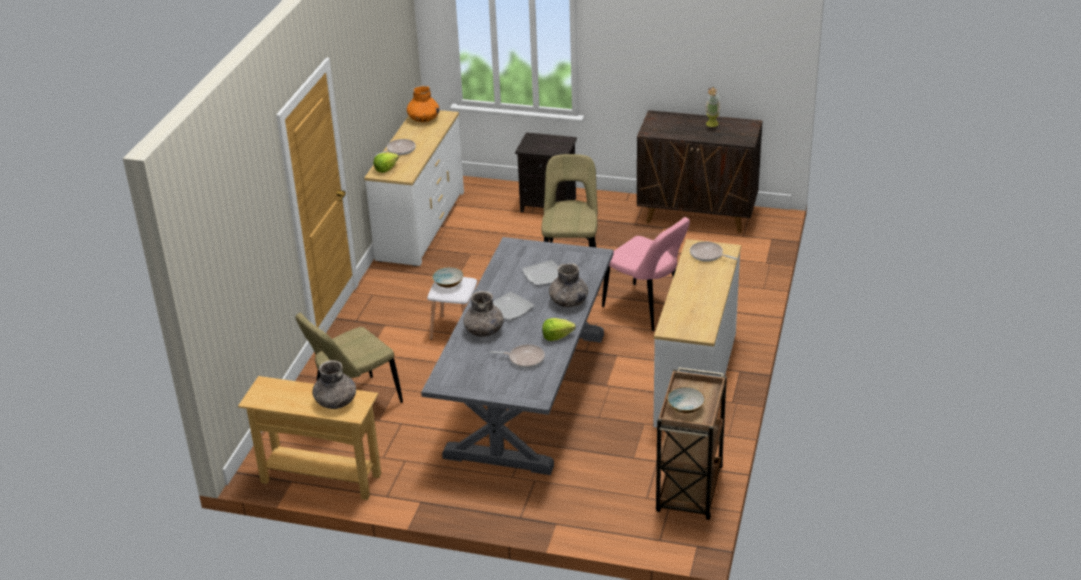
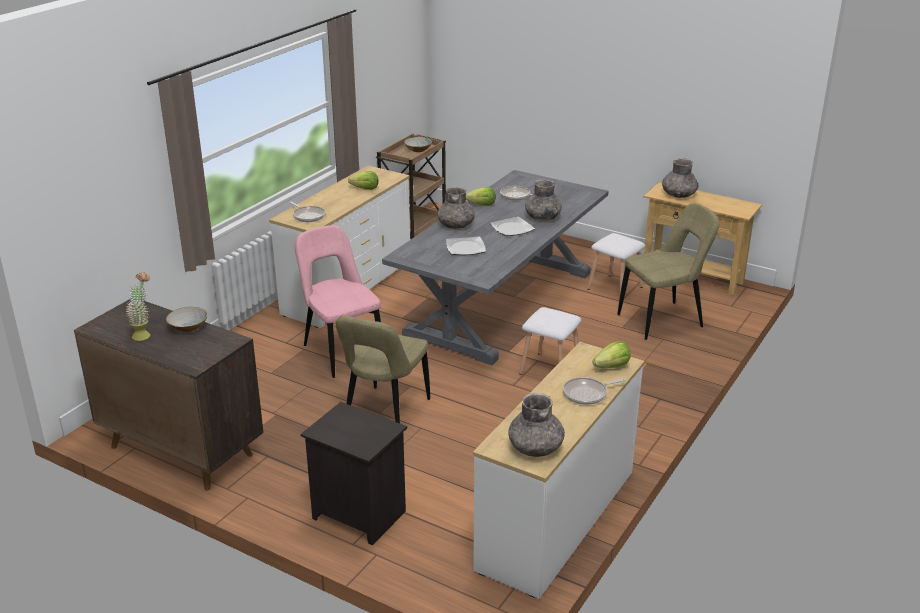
camera: 165 degrees left, 5 degrees down
orange vase [407,85,439,122] -> grey vase [508,393,565,457]
bowl [432,267,464,288] -> bowl moved to [166,307,208,332]
none -> lettuce [348,171,379,190]
none -> white stool [587,233,645,299]

